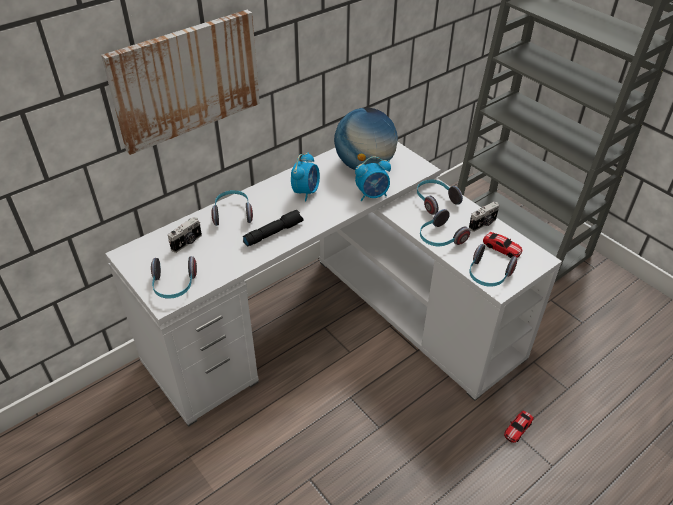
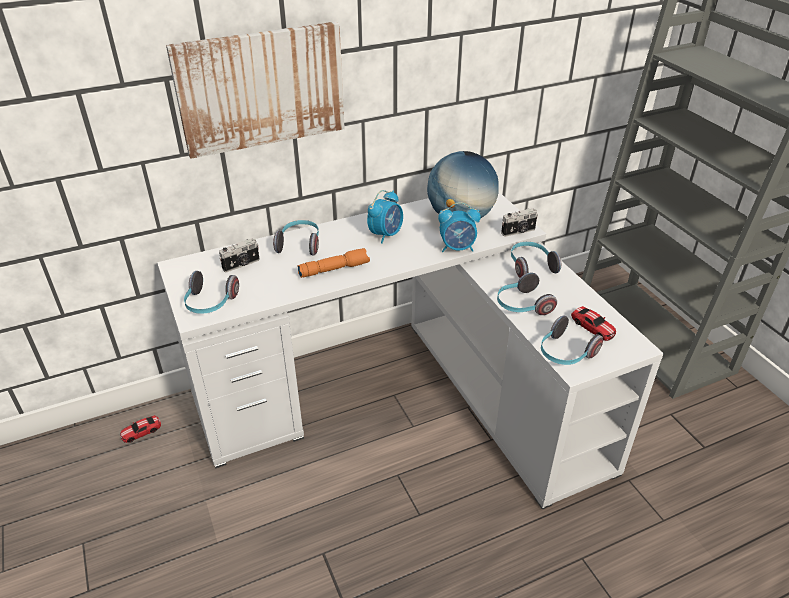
camera: 15 degrees right, 5 degrees down
black flashlight [243,210,303,247] -> orange flashlight [297,248,370,278]
camera [469,202,499,232] -> camera moved to [501,208,538,237]
toy car [504,410,534,443] -> toy car moved to [120,415,161,443]

